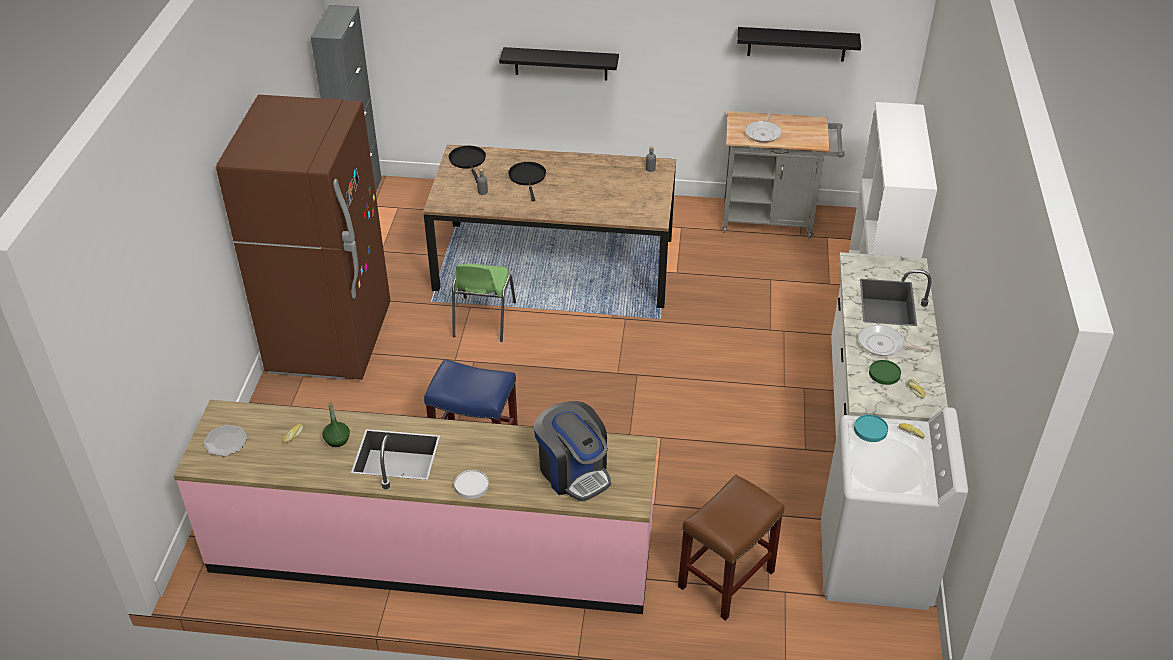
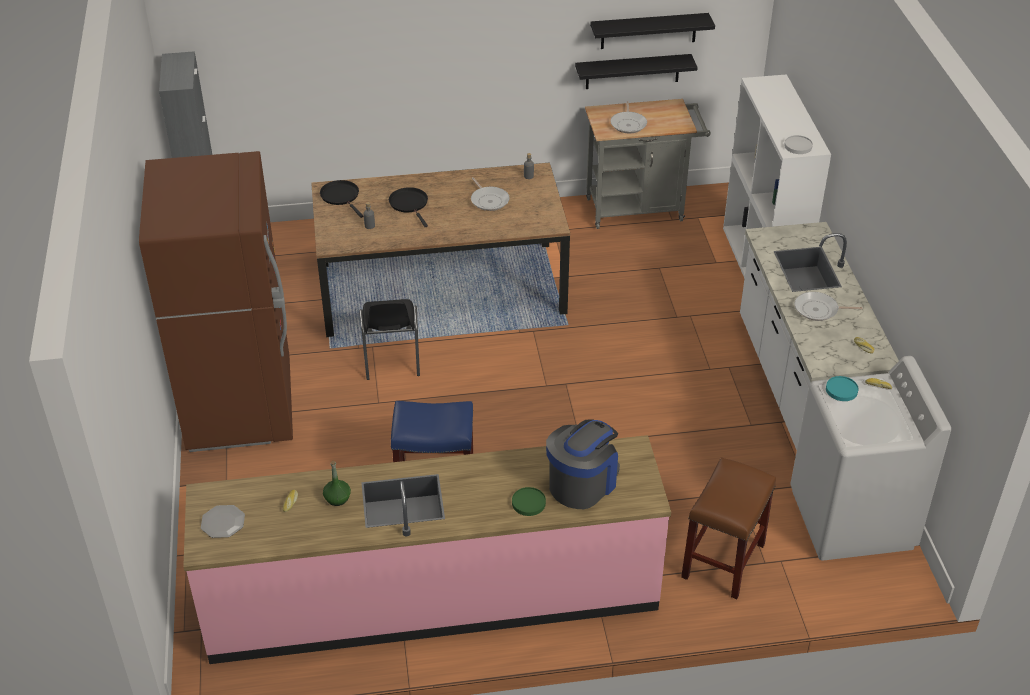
camera: 15 degrees left, 0 degrees up
green chair [452,264,516,342] -> black chair [360,299,420,380]
white plate [454,470,489,499] -> white plate moved to [784,135,813,154]
black shelf [499,47,619,80] -> black shelf moved to [575,54,698,89]
coffee machine [534,401,611,501] -> coffee machine turned 90 degrees counterclockwise [546,419,620,509]
green plate [869,360,901,385] -> green plate moved to [512,487,546,516]
none -> frying pan [471,177,510,211]

